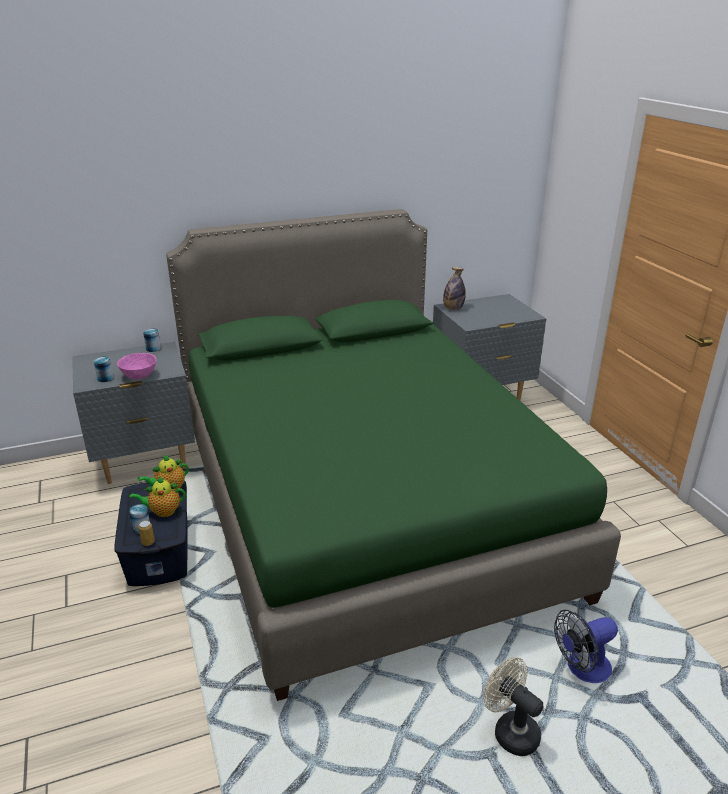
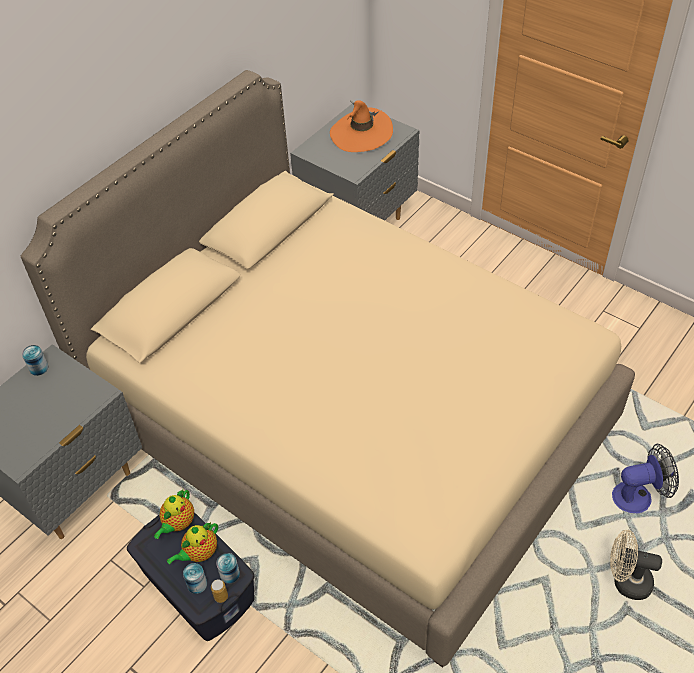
camera: 30 degrees left, 20 degrees up
can [93,357,114,382] -> can moved to [216,553,240,584]
pink bowl [117,353,157,379] -> none
green bed [166,209,621,701] -> beige bed [21,70,635,668]
bottle [443,267,466,310] -> none
fan [554,610,618,683] -> fan turned 135 degrees counterclockwise [612,444,679,513]
none -> orange hat [330,100,393,152]

